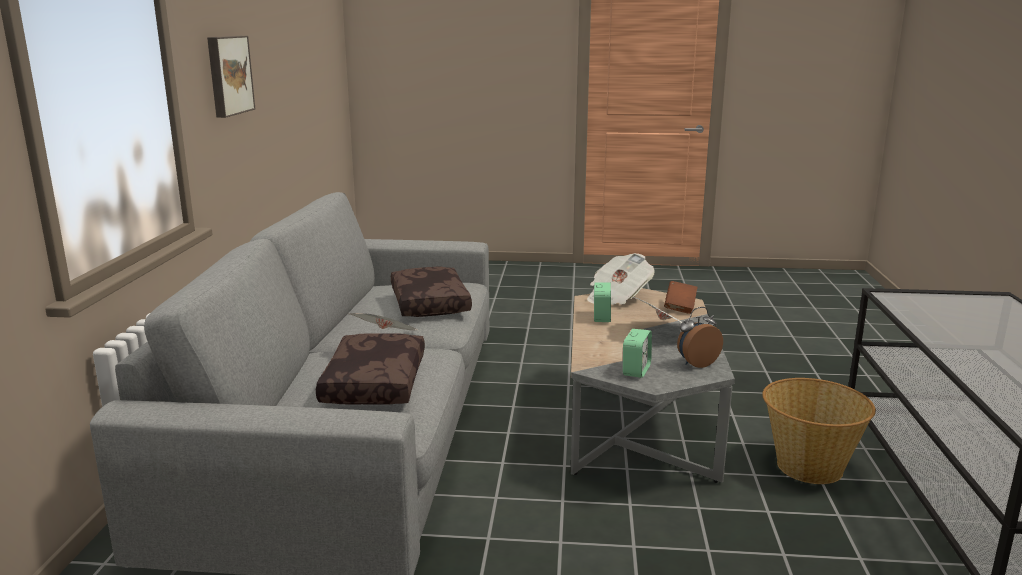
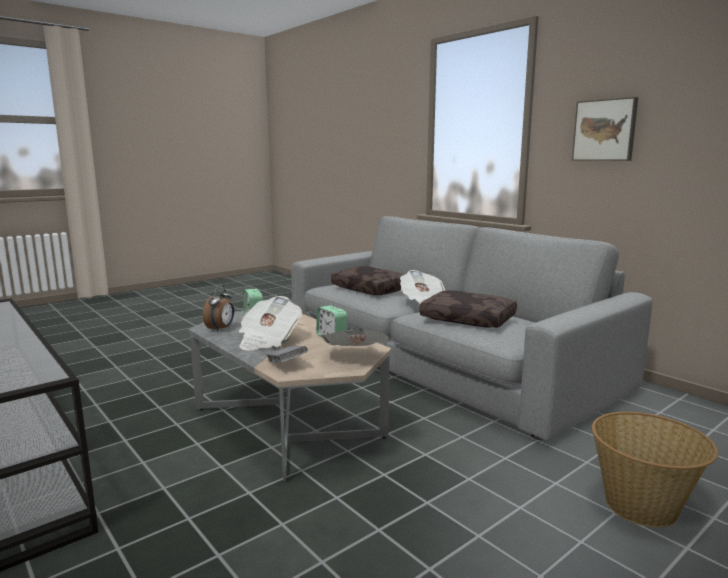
camera: 135 degrees right, 5 degrees down
brown book [664,281,698,314] -> grey book [266,346,308,363]
basket [762,378,876,484] -> basket moved to [592,412,718,528]

